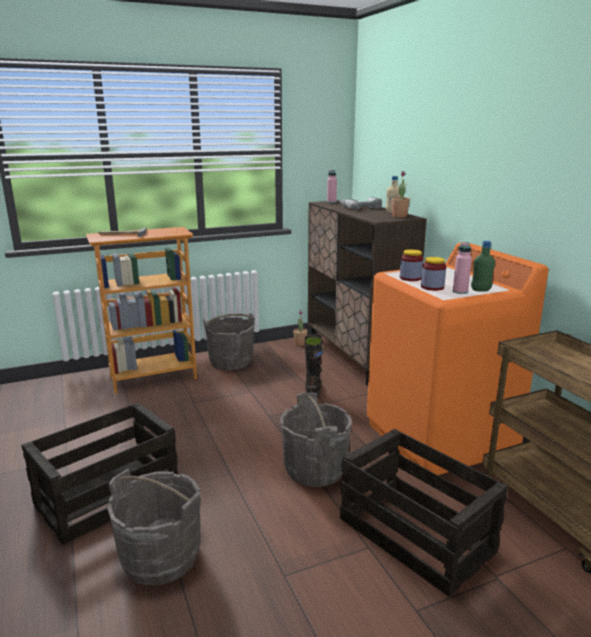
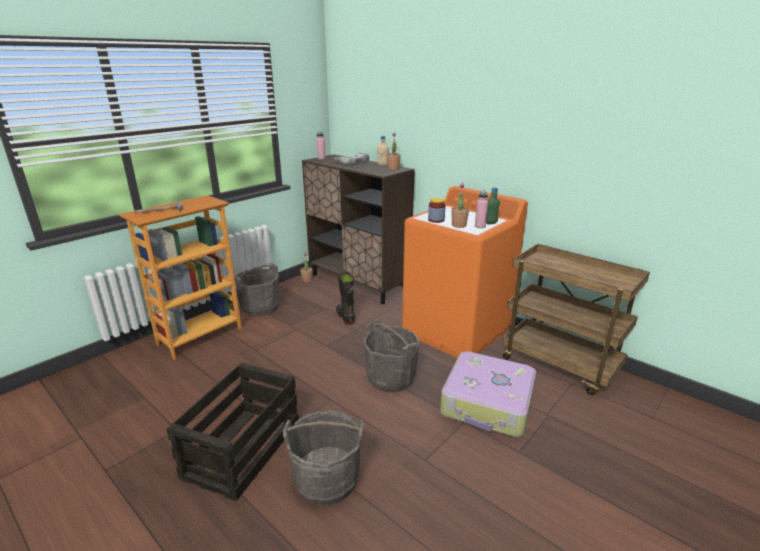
camera: 25 degrees left, 5 degrees up
crate [340,429,508,597] -> suitcase [440,351,536,437]
jar [421,257,446,291] -> potted plant [451,183,469,228]

